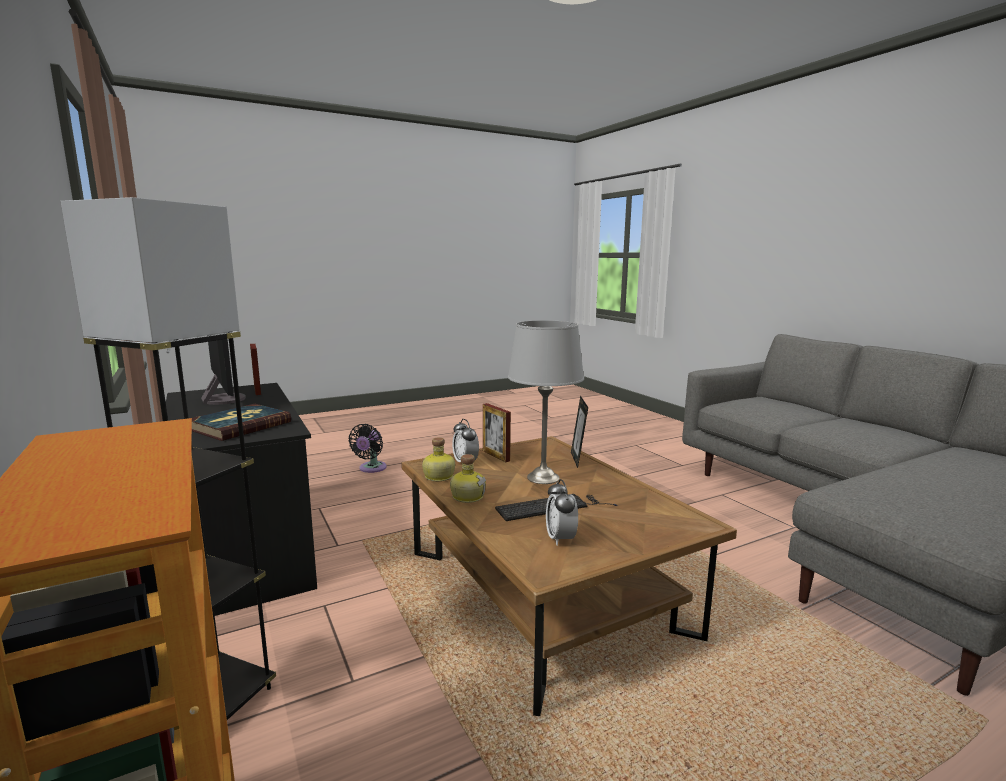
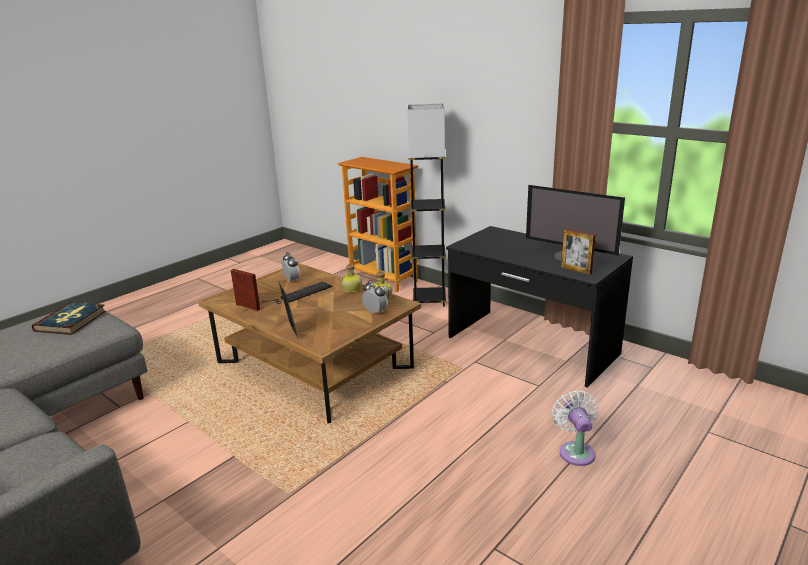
camera: 160 degrees right, 10 degrees up
book [192,404,291,441] -> book moved to [32,302,106,335]
black fan [348,424,387,473] -> white fan [552,390,599,466]
picture frame [483,403,511,462] -> picture frame moved to [230,269,260,311]
grey table lamp [508,320,584,484] -> none

